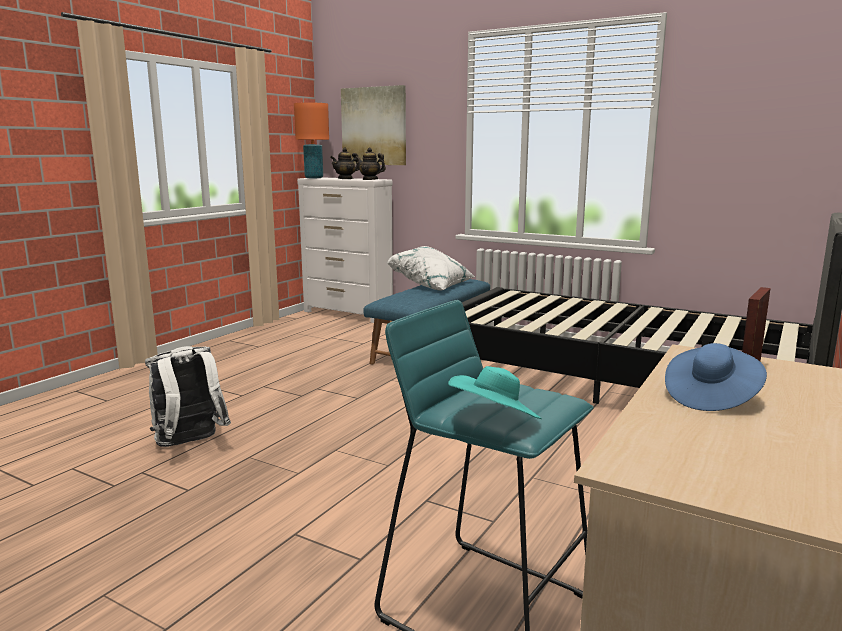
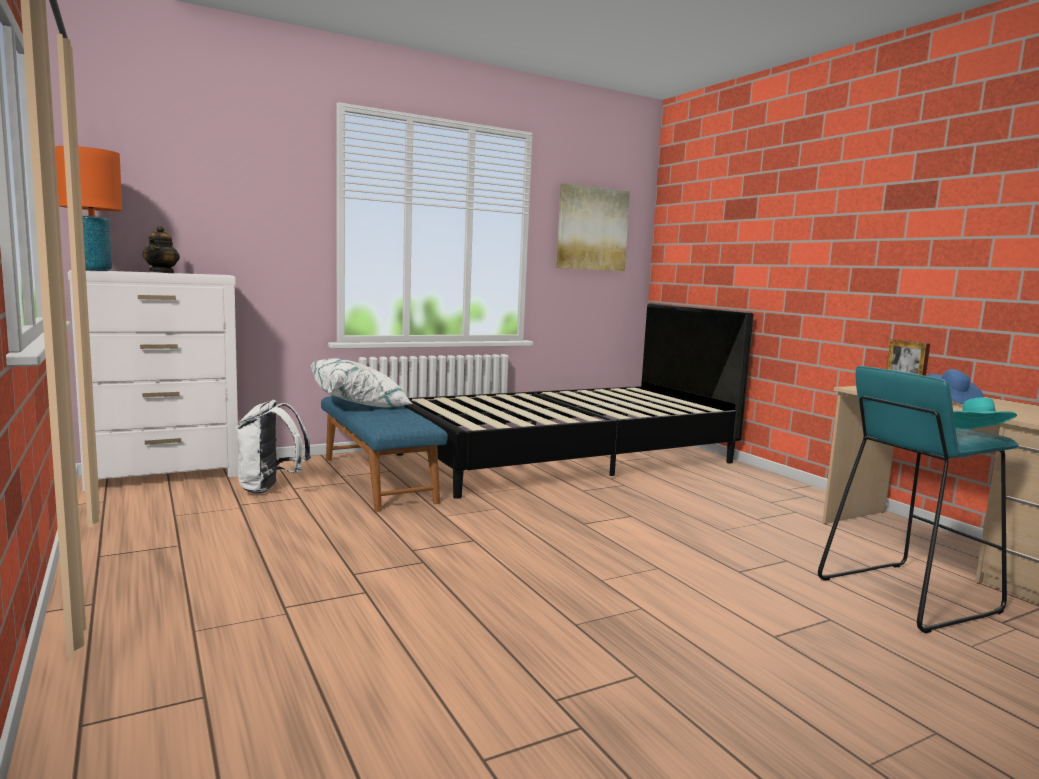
camera: 60 degrees left, 5 degrees down
white backpack [145,346,231,447] -> white backpack moved to [235,400,311,494]
picture [341,85,406,165] -> picture moved to [556,183,630,271]
teapot [355,148,386,180] -> none

